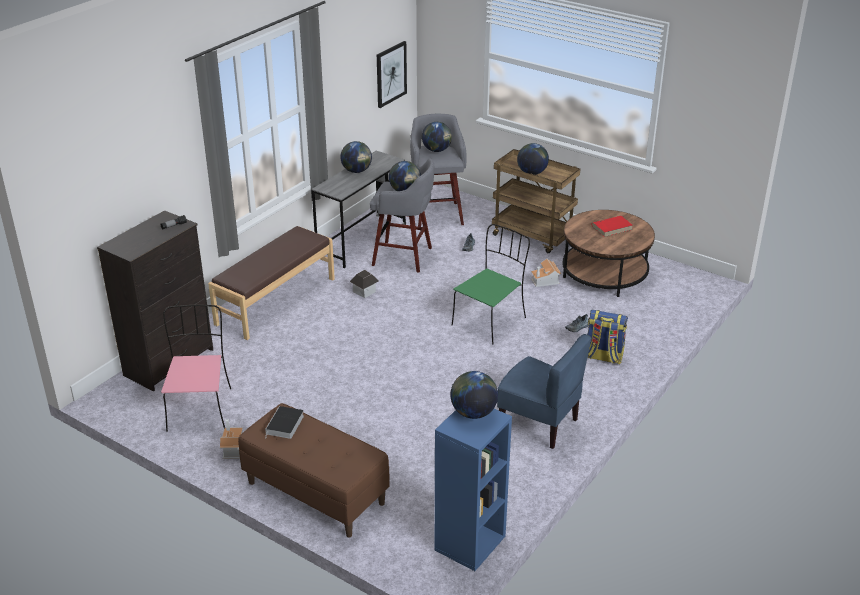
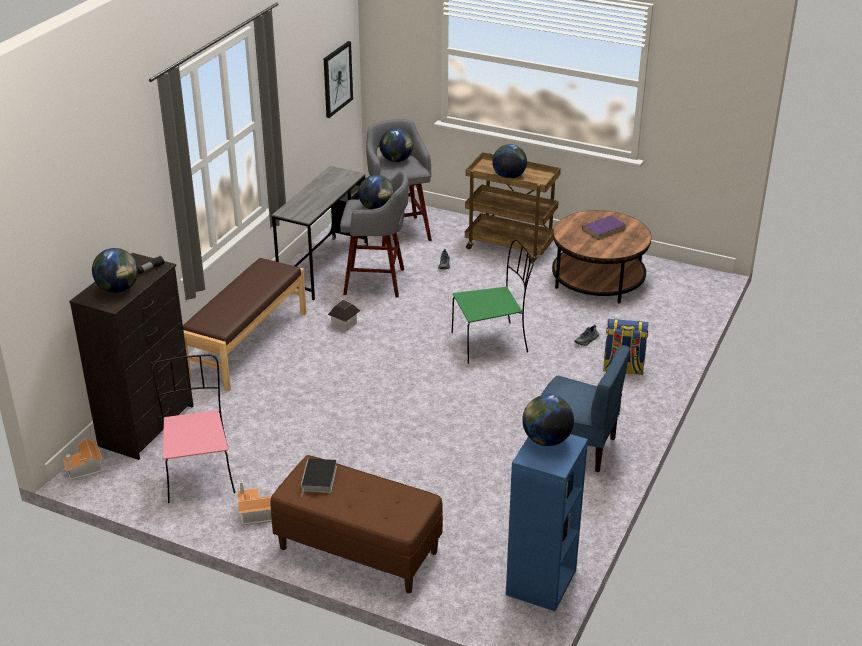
camera: 10 degrees left, 0 degrees up
globe [340,141,372,173] -> globe moved to [92,248,138,293]
green chair [452,224,530,344] -> green chair turned 45 degrees clockwise [452,240,534,364]
toy house [531,259,561,287] -> toy house moved to [63,438,104,480]
red book [592,216,632,237] -> purple book [582,215,626,240]

